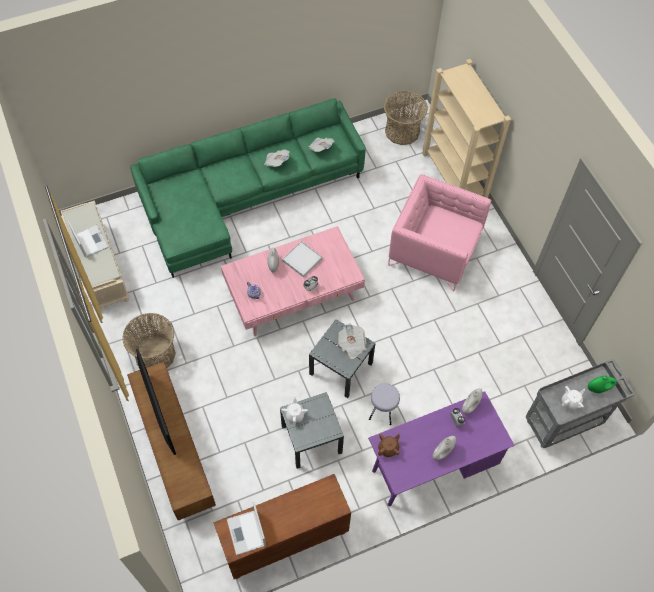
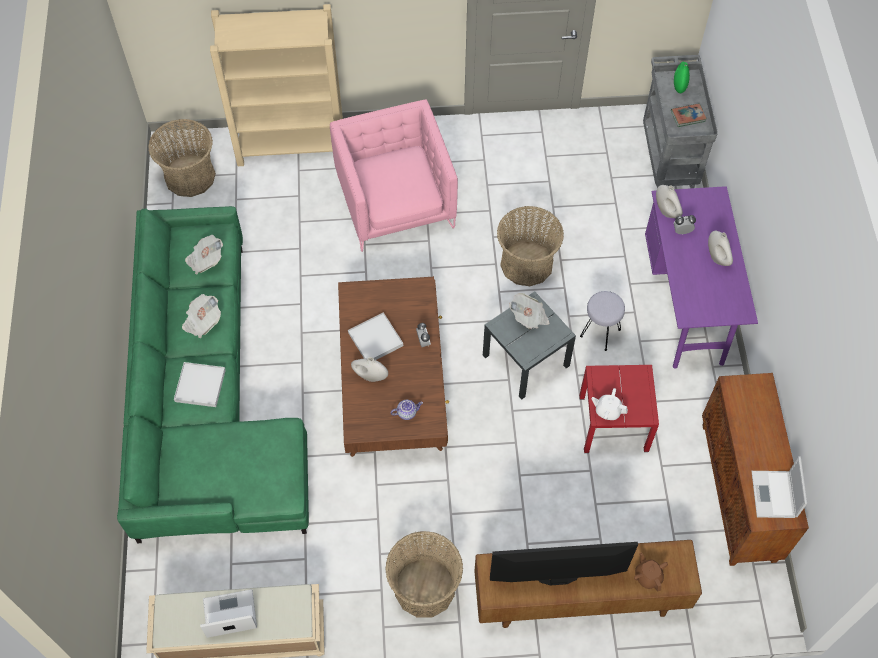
camera: 70 degrees left, 0 degrees up
pink coffee table [221,226,365,336] -> brown coffee table [338,277,449,457]
laptop [227,502,266,555] -> laptop turned 90 degrees clockwise [751,456,807,518]
grey side table [280,392,344,469] -> red side table [579,365,659,453]
brown teapot [378,434,400,457] -> brown teapot moved to [634,552,668,591]
pink armchair [388,174,492,291] -> pink armchair turned 120 degrees clockwise [330,99,458,252]
white teapot [561,386,586,410] -> book [671,103,707,127]
none -> white tray [174,362,226,407]
none -> basket [497,206,564,286]

